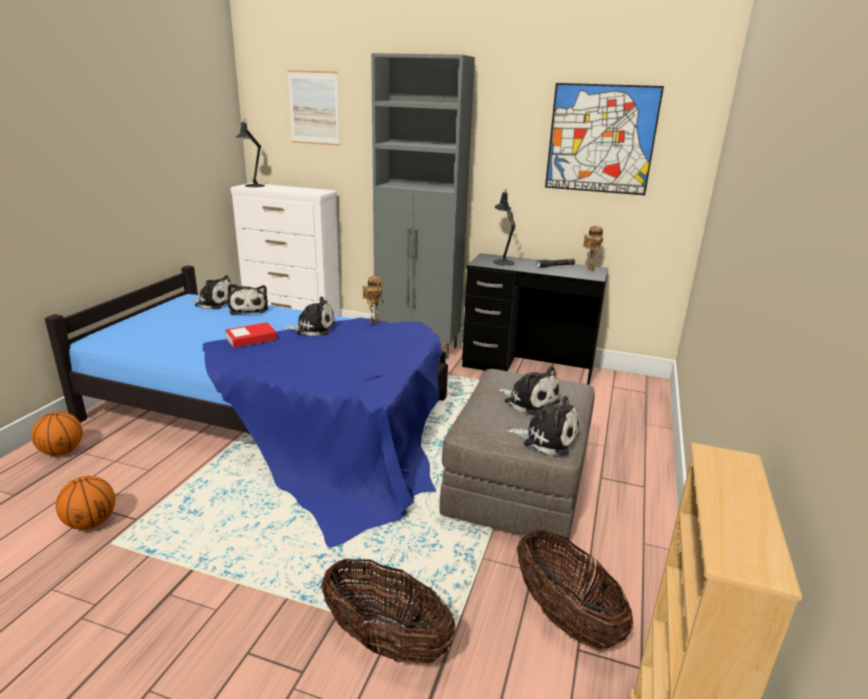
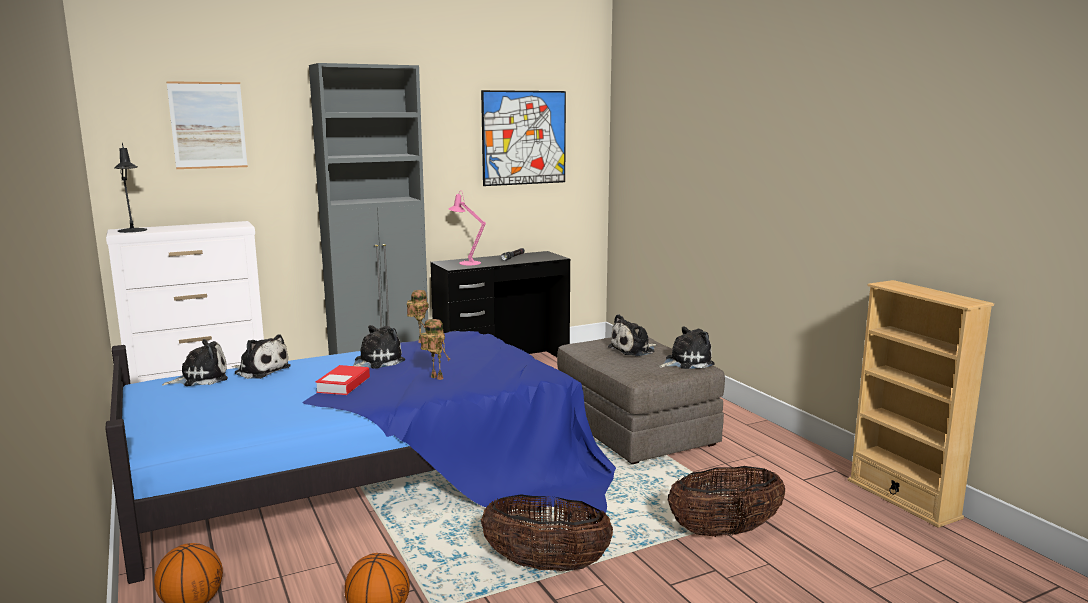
camera: 45 degrees left, 10 degrees down
black table lamp [493,189,516,266] -> pink table lamp [449,192,486,265]
plush toy [498,366,560,415] -> plush toy turned 150 degrees clockwise [608,314,657,356]
basket [517,530,633,650] -> basket moved to [481,494,613,571]
toy robot [583,226,603,272] -> toy robot moved to [420,319,450,380]

